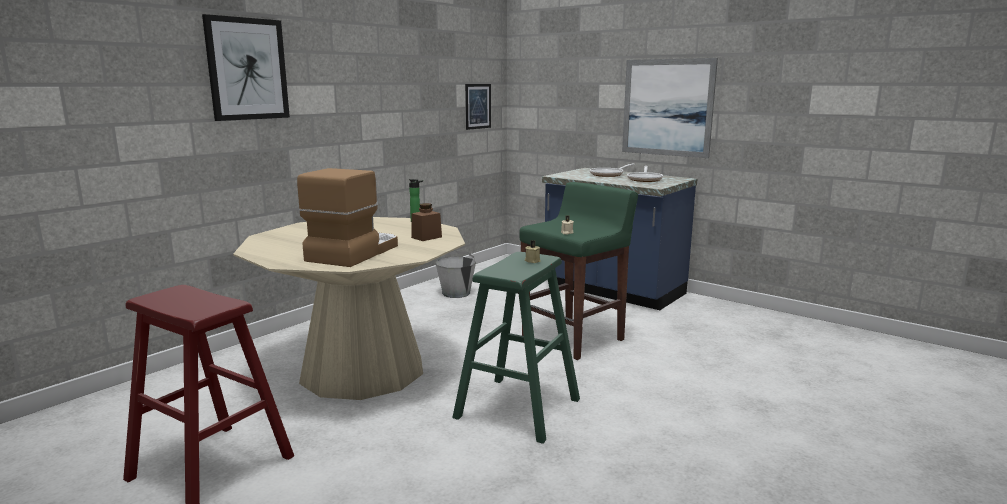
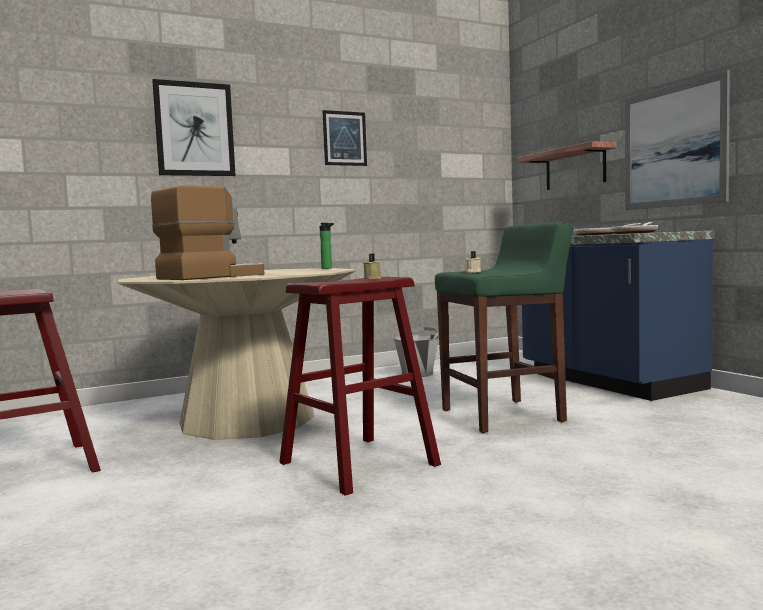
camera: 25 degrees right, 10 degrees down
brown jar [411,203,442,241] -> none
green stool [452,252,580,444] -> red stool [279,277,441,496]
picture [465,84,491,130] -> picture moved to [322,110,367,166]
none -> shelf [517,141,617,190]

